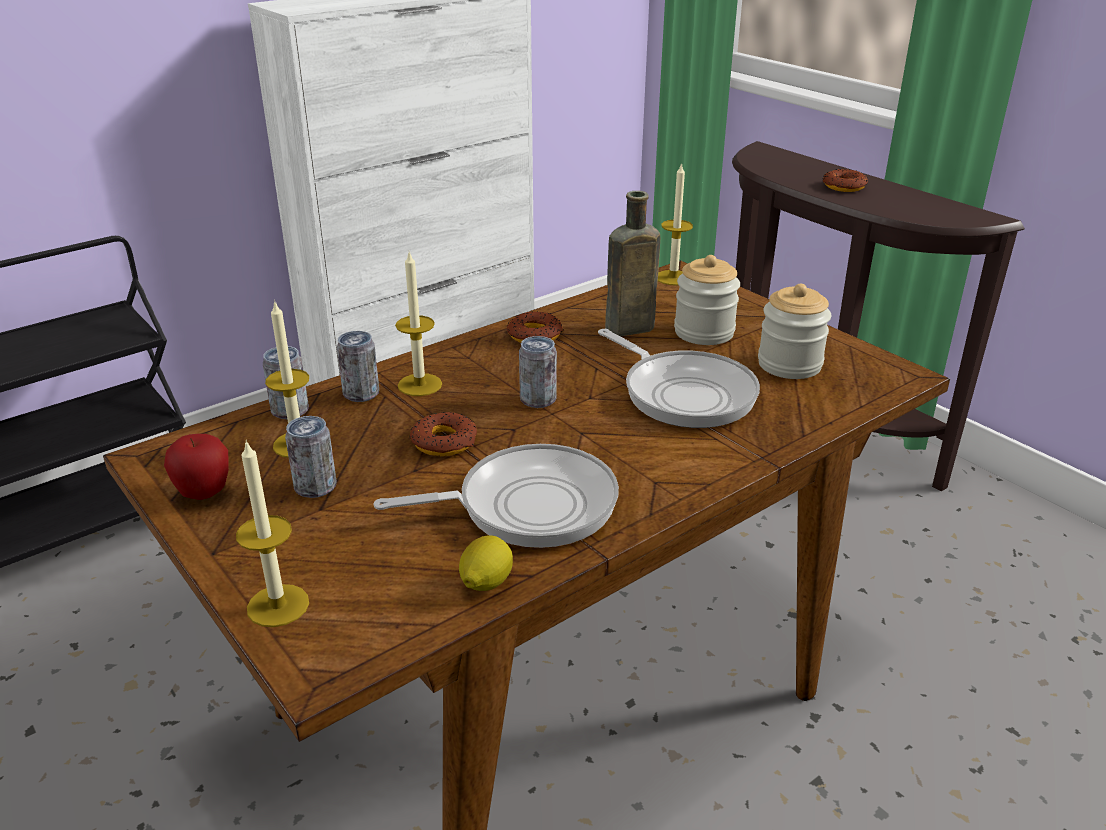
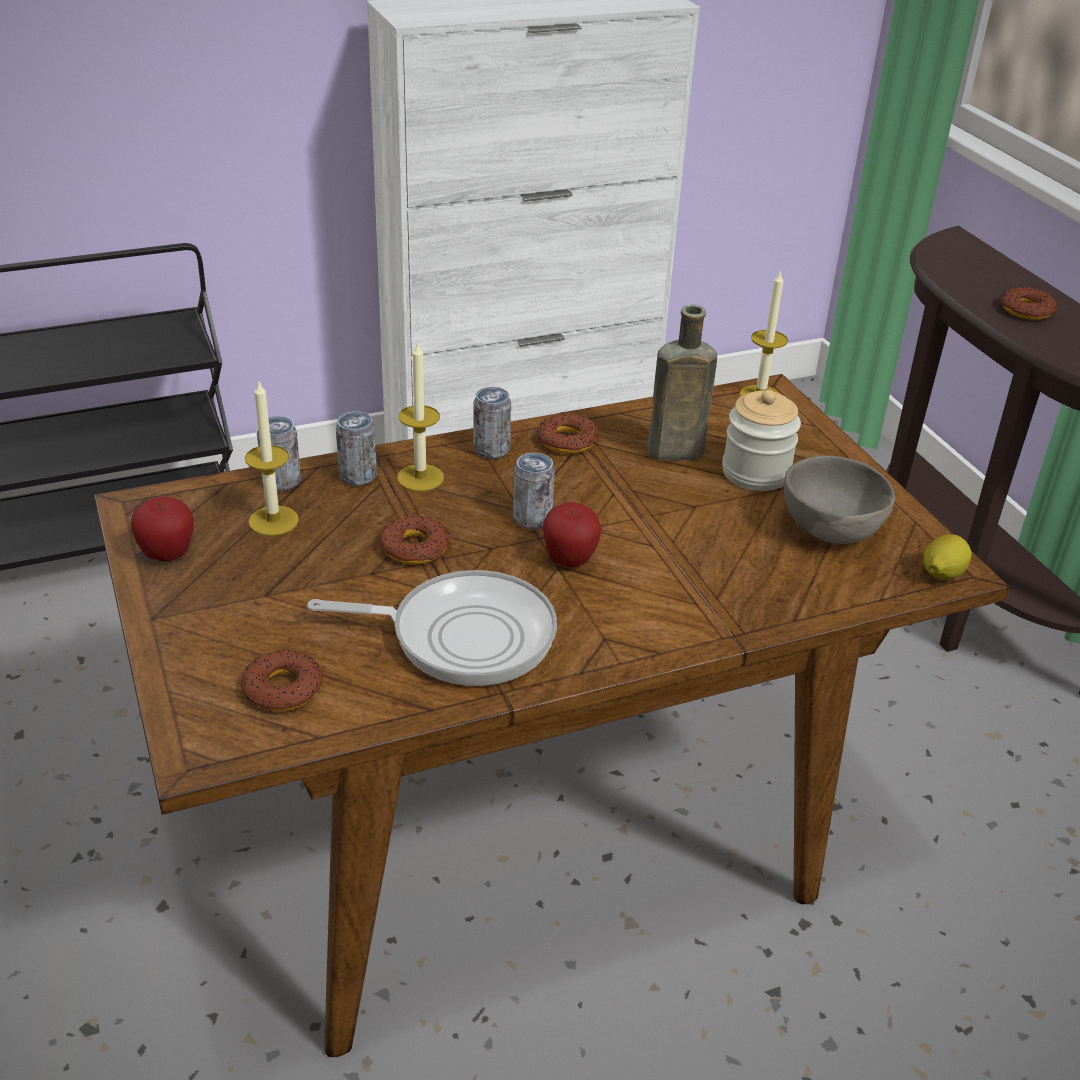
camera: 15 degrees right, 5 degrees up
candle [236,440,309,627] -> none
can [285,416,336,498] -> can moved to [473,387,511,459]
lemon [459,535,513,591] -> lemon moved to [923,534,972,580]
frying pan [598,329,760,428] -> none
jar [758,284,831,379] -> grey bowl [784,456,895,544]
none -> donut [241,649,323,711]
none -> apple [543,502,602,567]

